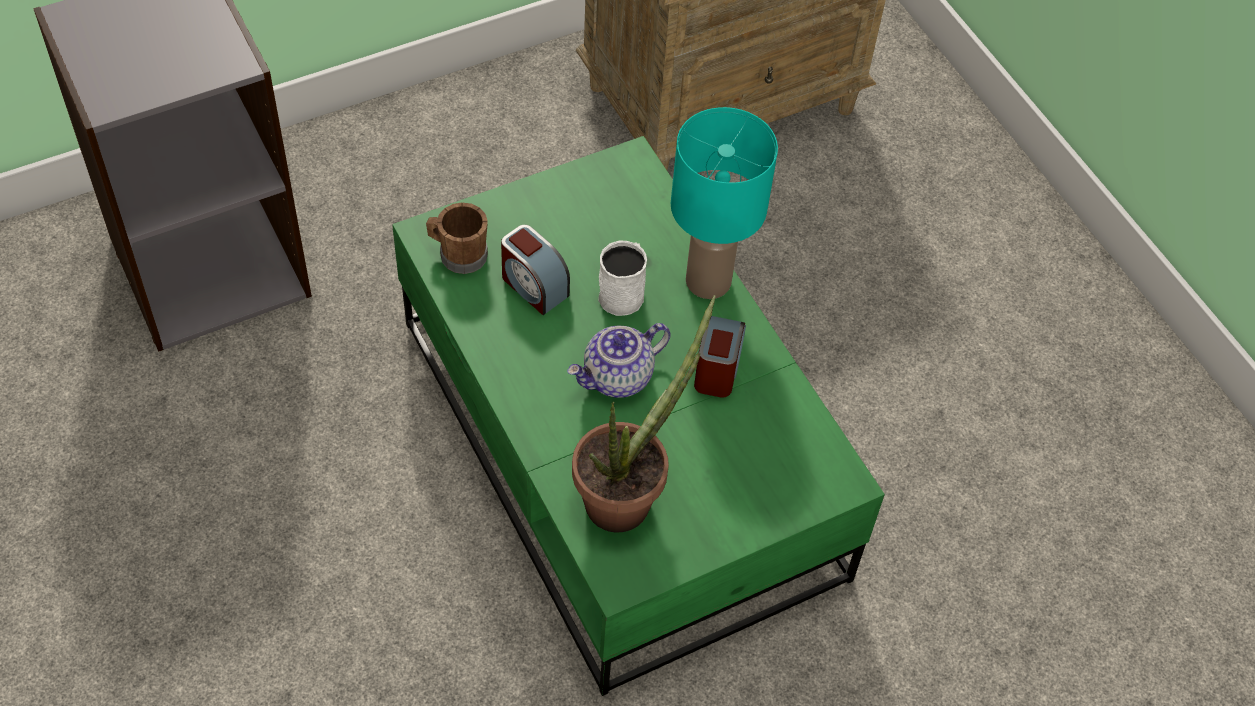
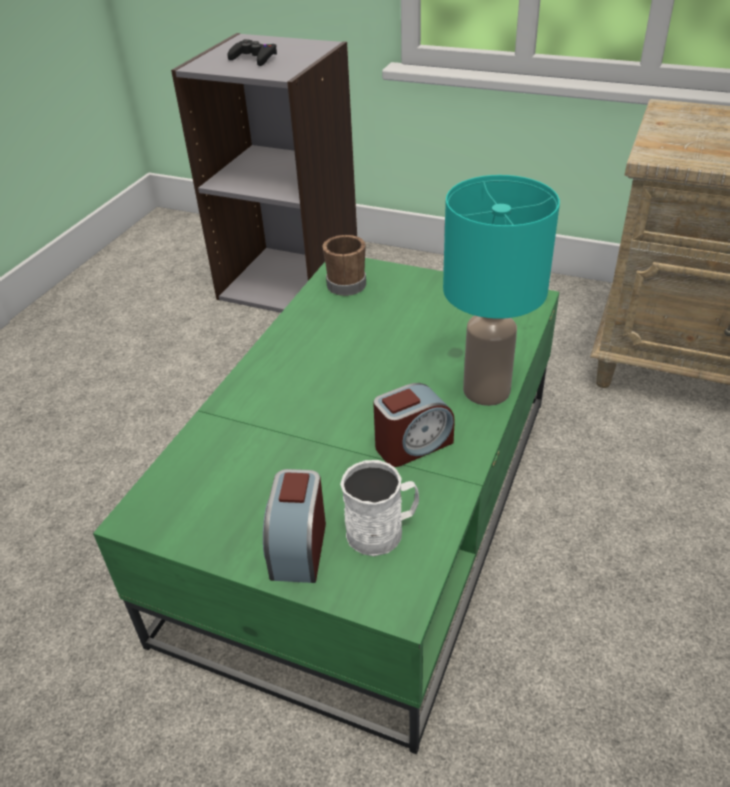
camera: 55 degrees right, 15 degrees down
alarm clock [501,225,570,315] -> alarm clock moved to [263,469,326,583]
teapot [567,323,671,398] -> none
potted plant [572,295,716,532] -> none
white mug [598,241,647,316] -> white mug moved to [340,460,419,556]
none -> black game controller [227,39,277,66]

